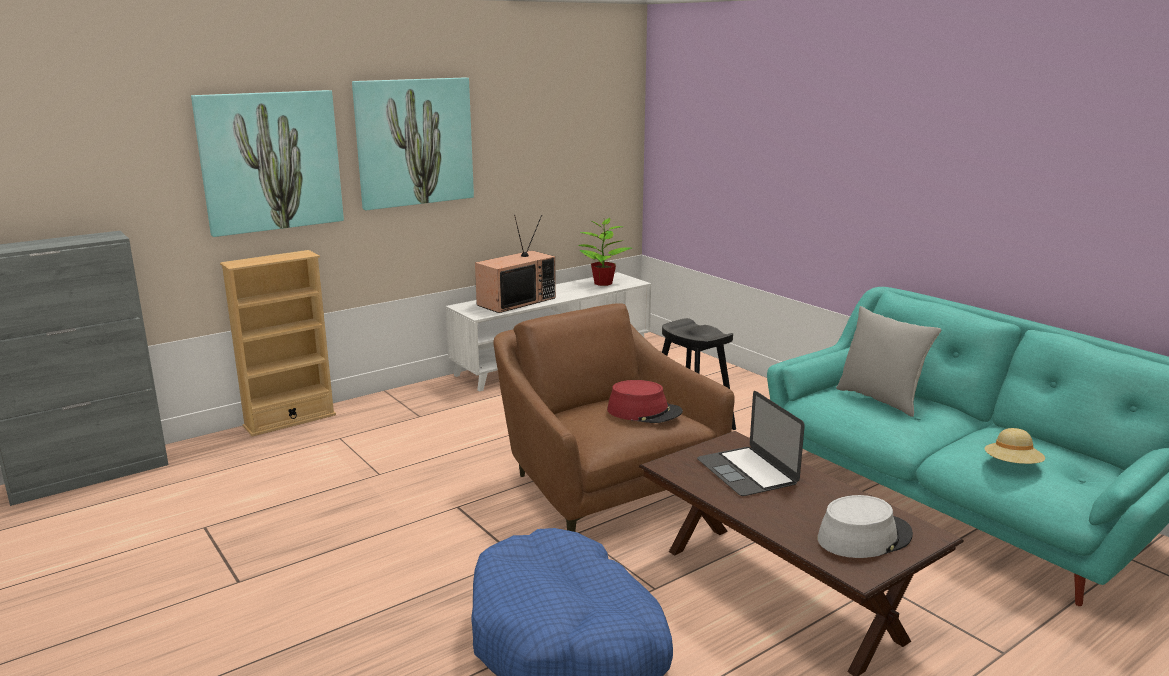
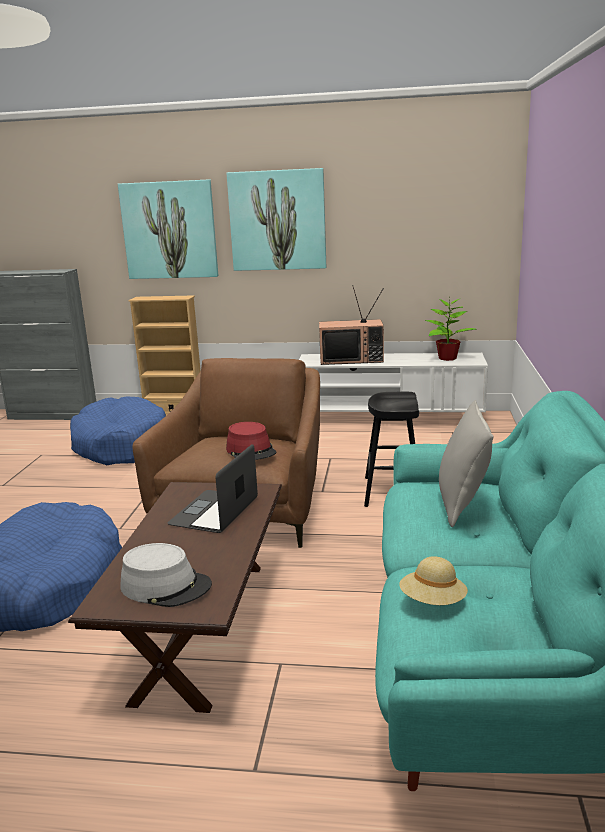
camera: 45 degrees right, 0 degrees up
none -> blue dog bed [70,397,166,465]

